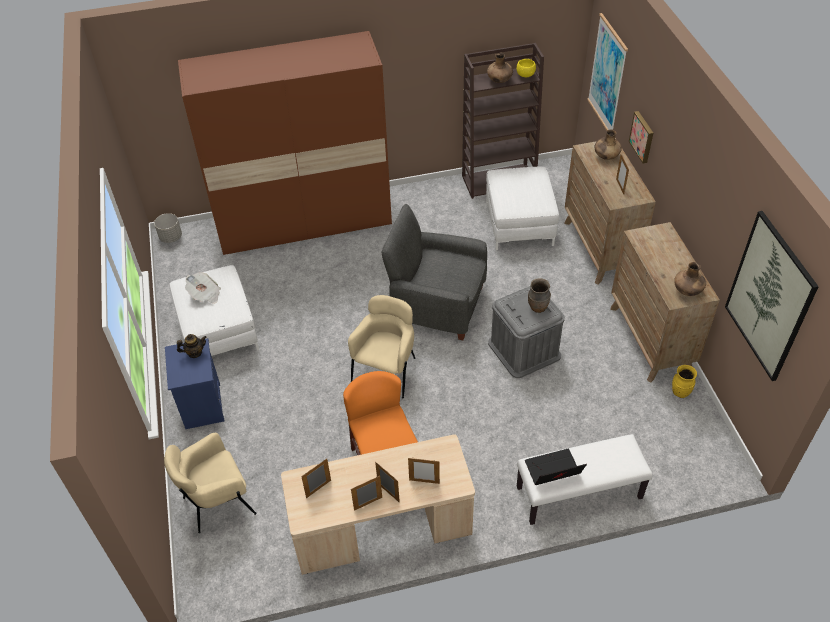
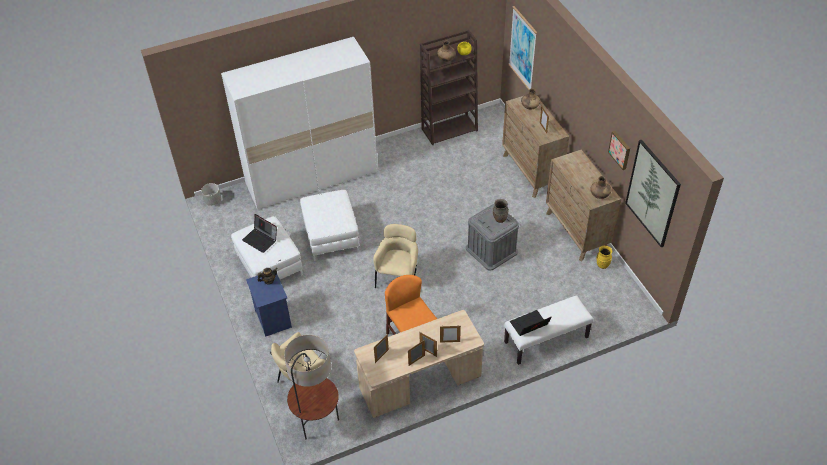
camera: 10 degrees left, 0 degrees up
brown wardrobe [178,31,392,255] -> white wardrobe [221,37,378,210]
newspaper [185,272,221,304] -> laptop [242,214,277,253]
grey armchair [381,204,487,340] -> none
white ottoman [486,167,559,250] -> white ottoman moved to [300,190,359,261]
picture [629,111,653,163] -> picture moved to [608,131,630,170]
none -> floor lamp [284,335,339,439]

